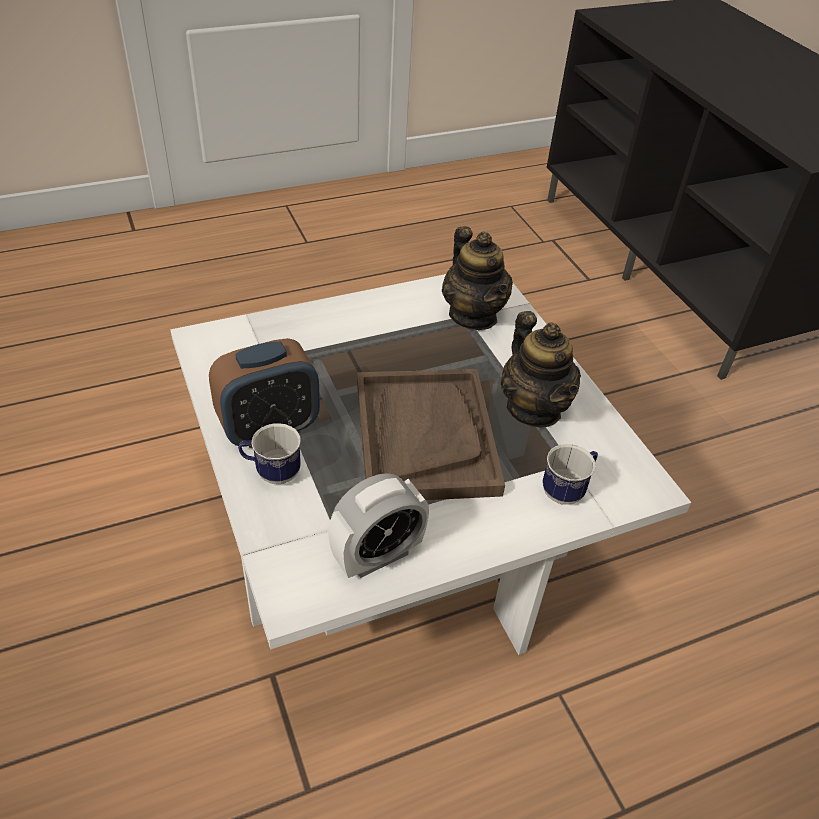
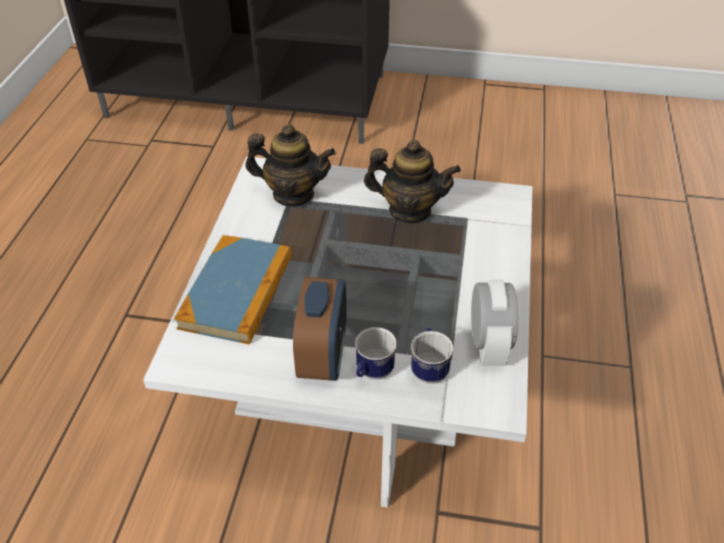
camera: 55 degrees left, 0 degrees up
brown tray [357,369,505,500] -> none
mug [542,444,598,505] -> mug moved to [411,327,453,384]
none -> book [174,235,292,344]

